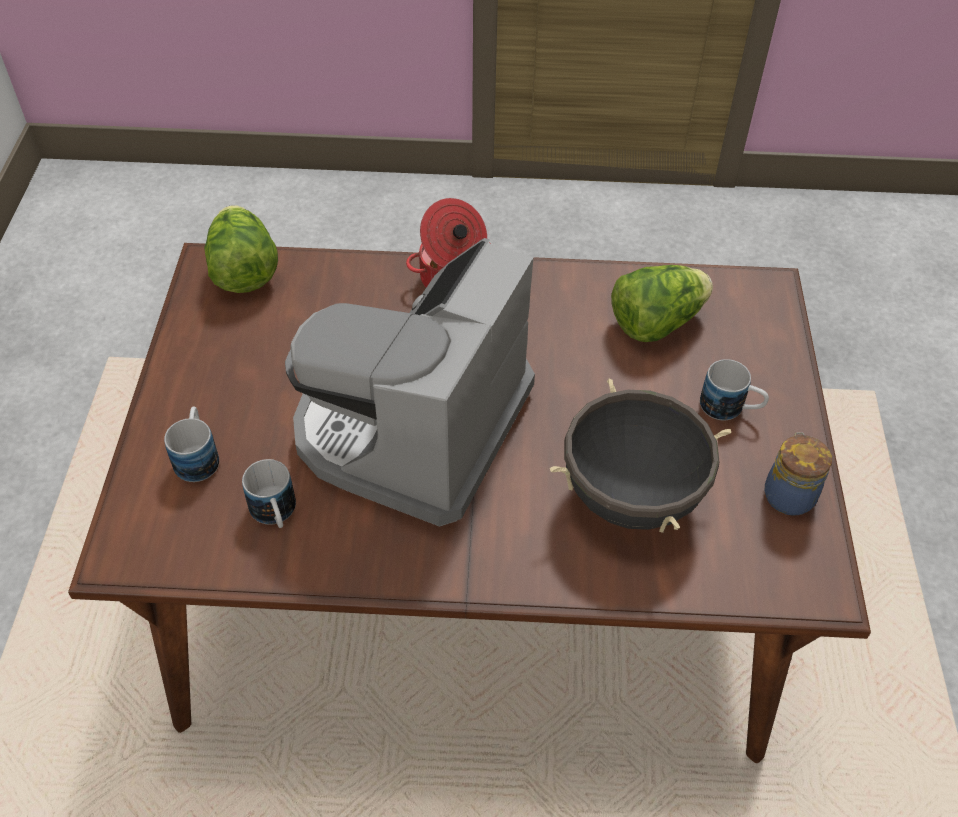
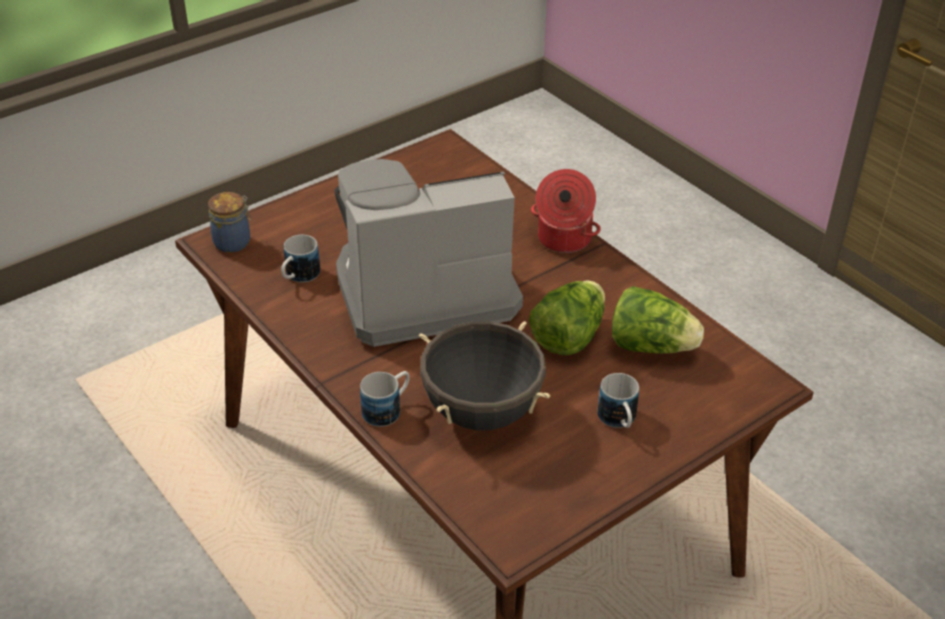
camera: 50 degrees right, 10 degrees down
mug [164,407,219,482] -> mug moved to [360,371,410,427]
lettuce [204,205,278,293] -> lettuce moved to [529,280,605,356]
jar [765,432,832,516] -> jar moved to [208,192,252,253]

